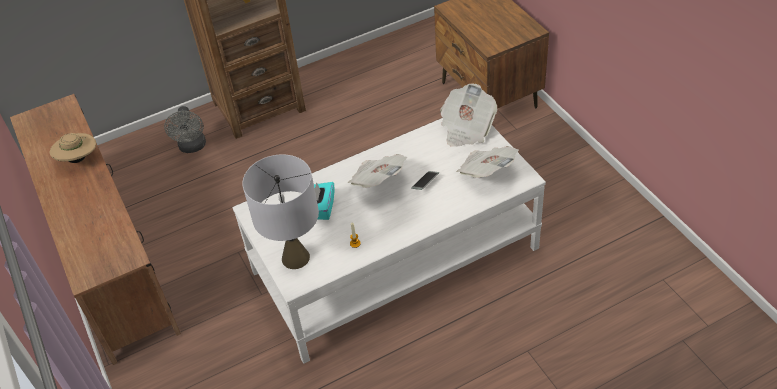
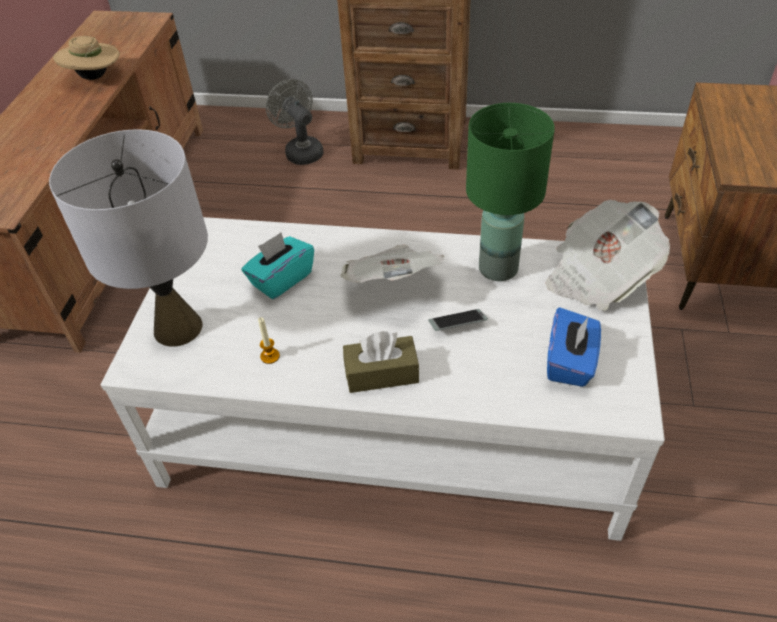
camera: 35 degrees right, 0 degrees up
grey fan [164,106,206,153] -> grey fan turned 120 degrees clockwise [266,79,324,165]
newspaper [456,146,519,178] -> blue tissue box [547,307,601,387]
none -> brown tissue box [343,331,419,393]
none -> green table lamp [466,103,555,281]

